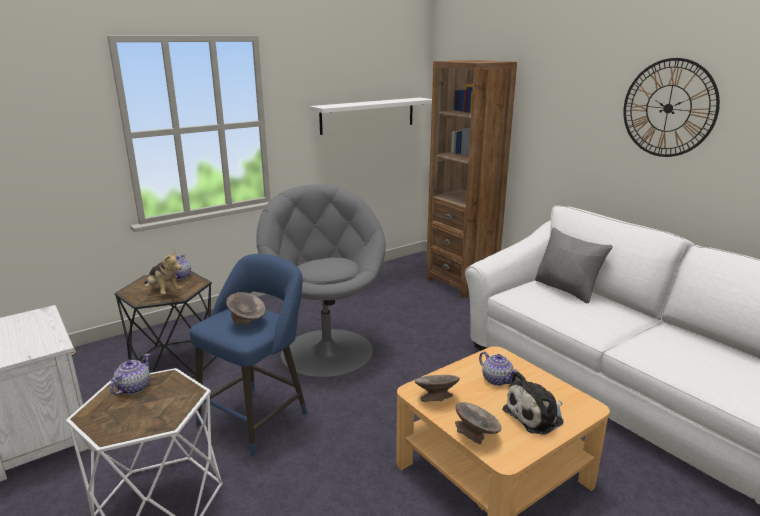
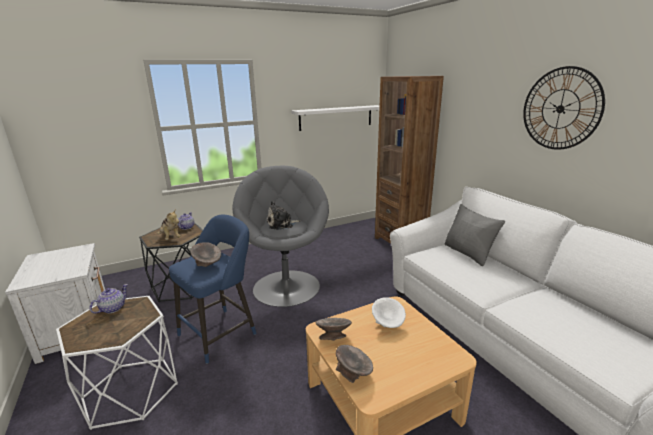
camera: 10 degrees right, 0 degrees up
teapot [479,352,518,386] -> white bowl [372,297,406,328]
plush toy [502,371,564,435] -> plush toy moved to [267,201,301,230]

